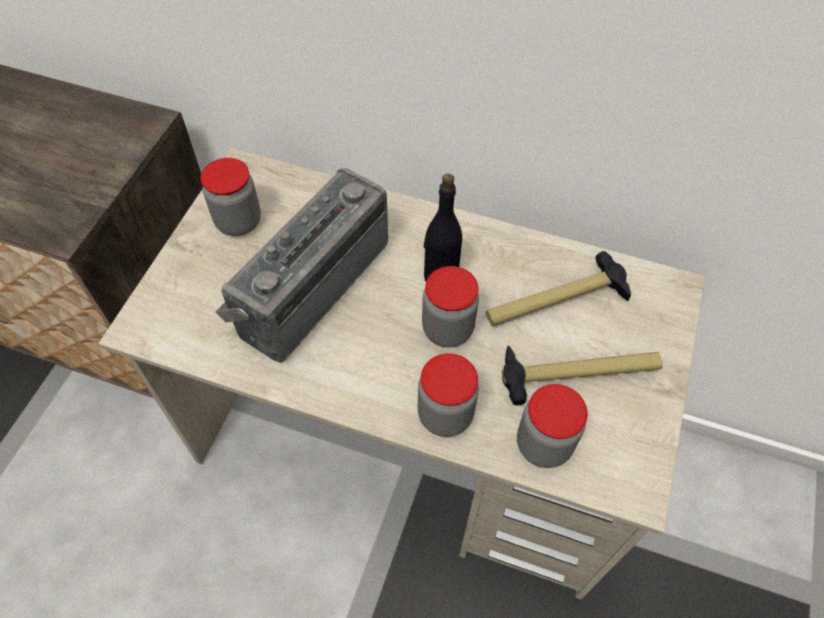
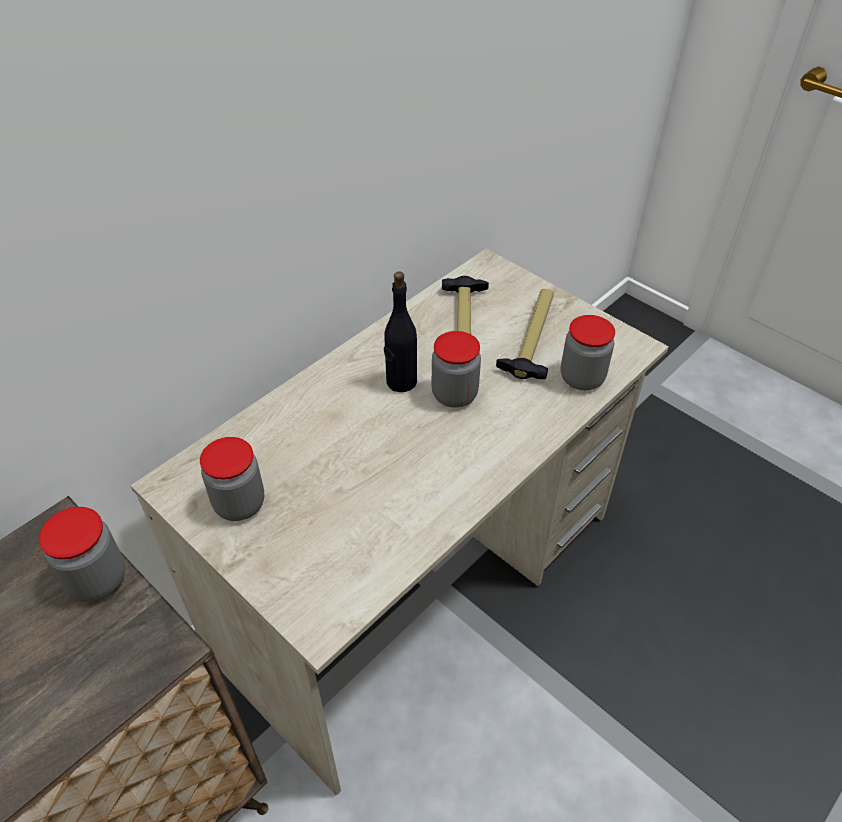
camera: 65 degrees left, 10 degrees down
radio [216,168,388,362] -> none
jar [418,353,479,437] -> jar moved to [39,507,125,601]

